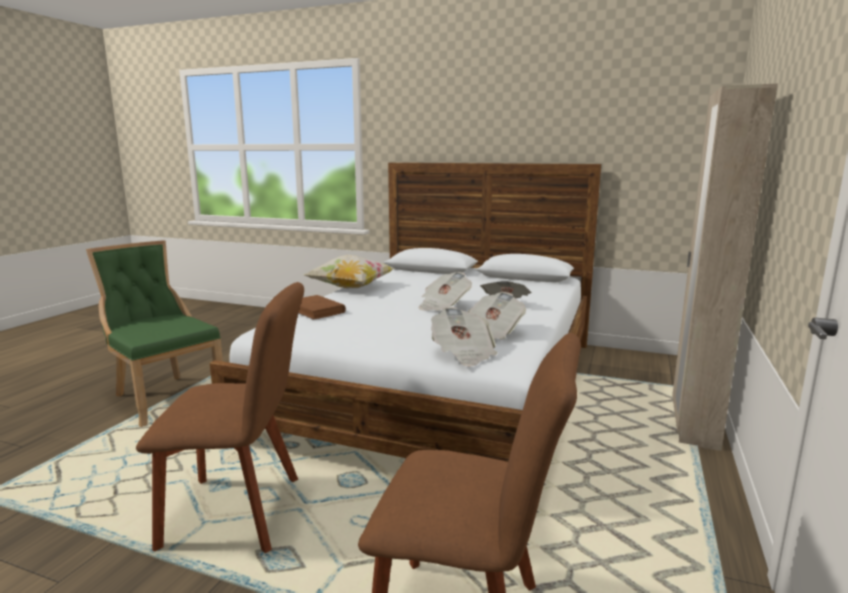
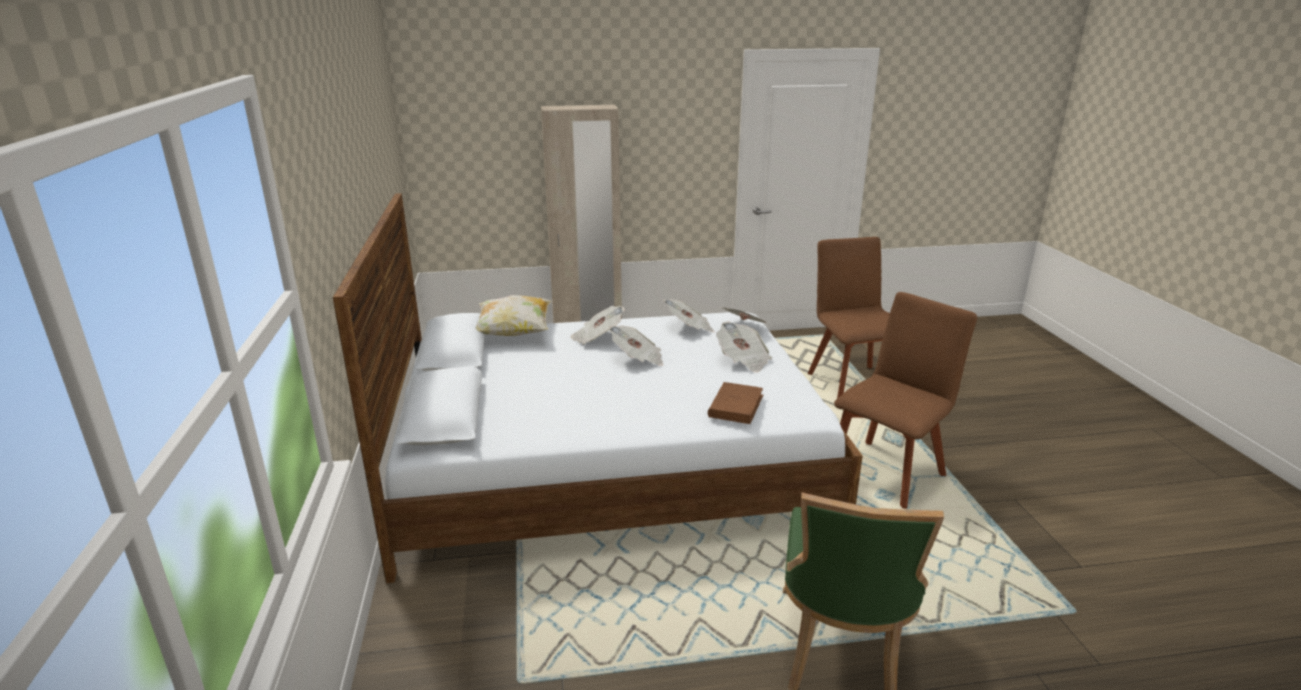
camera: 120 degrees left, 10 degrees up
brown chair [136,282,304,553] -> brown chair turned 75 degrees clockwise [834,292,977,509]
pillow [304,255,395,289] -> pillow moved to [475,295,551,336]
none -> newspaper [716,321,772,373]

